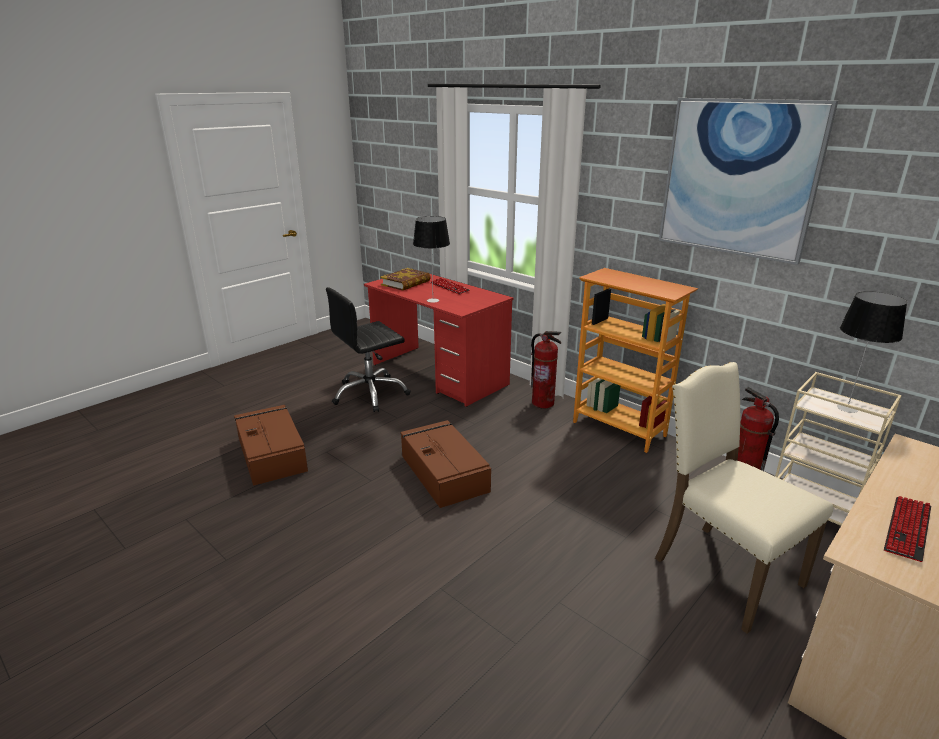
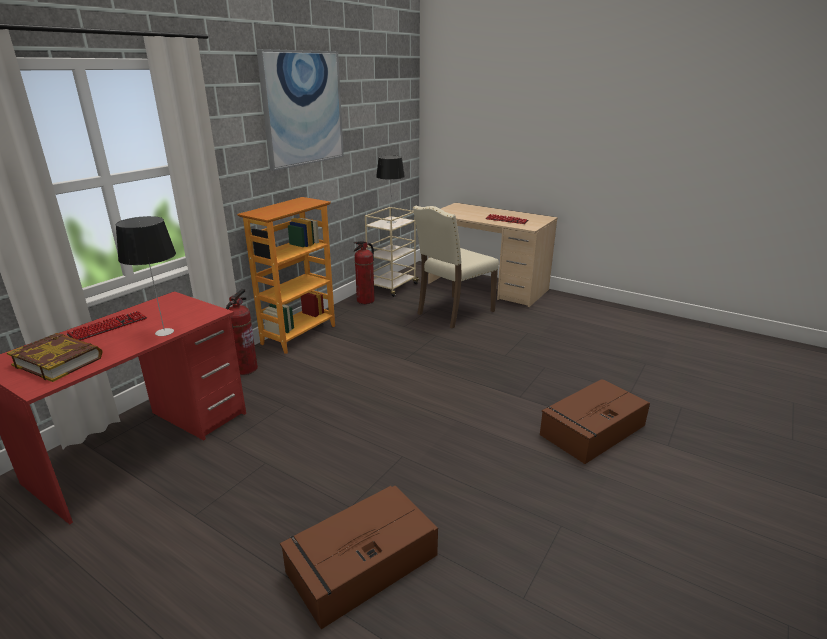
camera: 100 degrees left, 0 degrees up
black office chair [326,287,411,412] -> none
brown storage box [400,420,491,508] -> brown storage box moved to [540,379,650,464]

